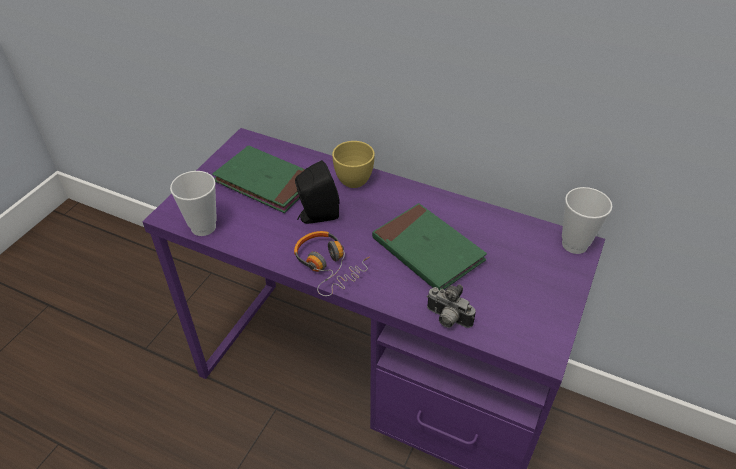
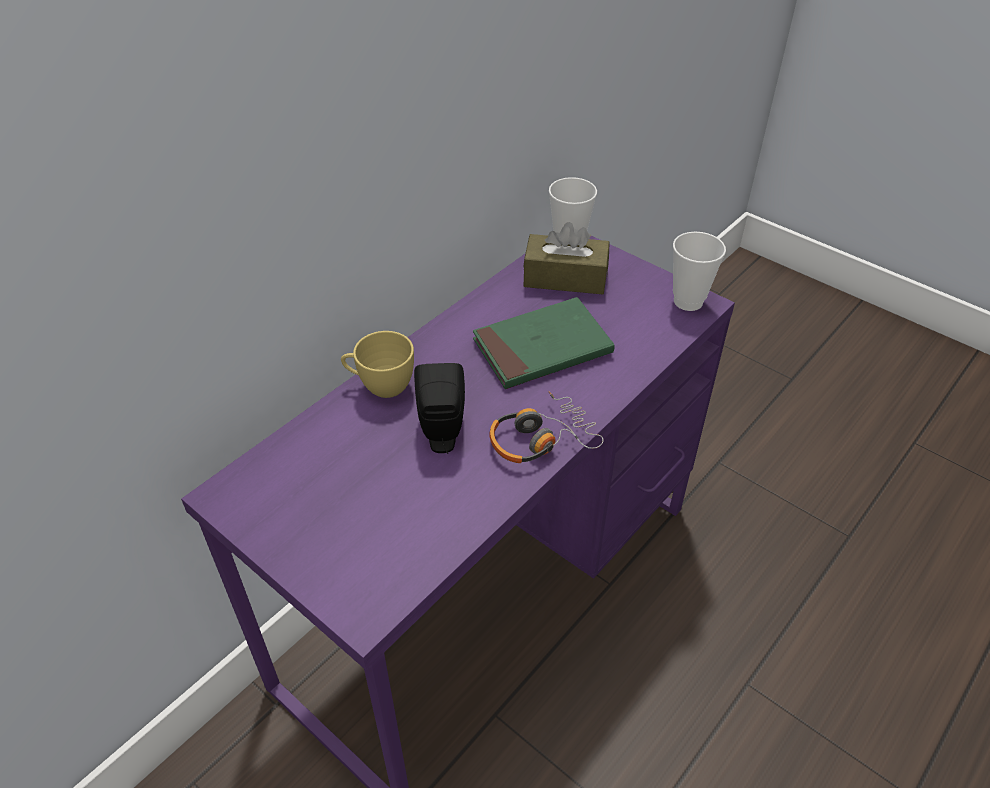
camera: 75 degrees left, 0 degrees up
cup [170,171,217,236] -> cup moved to [673,232,726,311]
green book [212,145,305,213] -> none
camera [427,284,476,328] -> none
none -> brown tissue box [523,222,610,295]

